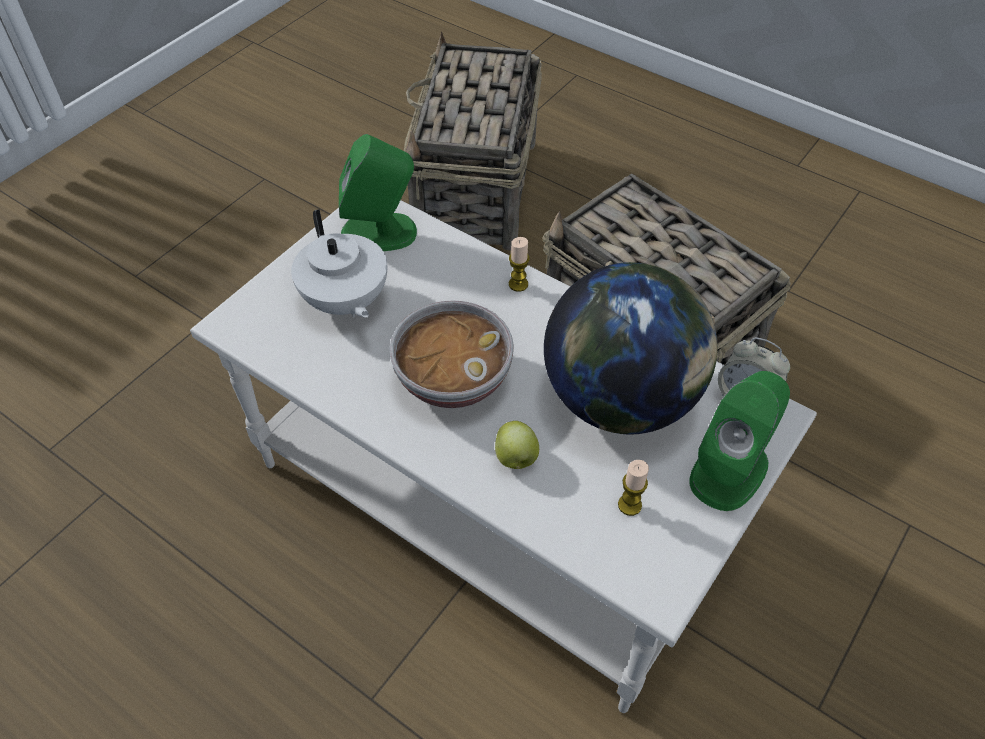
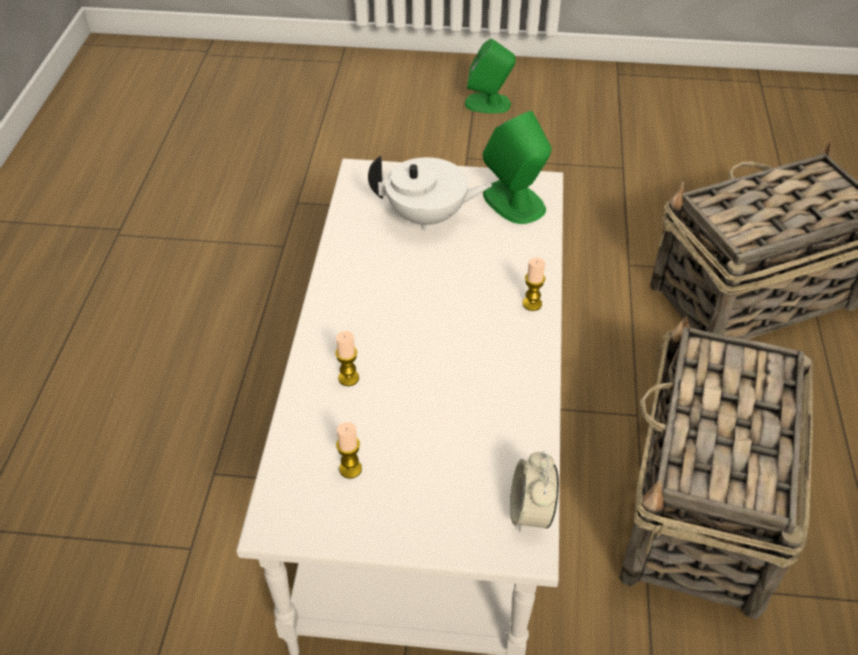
camera: 60 degrees right, 5 degrees down
white teapot [291,209,387,318] -> white teapot turned 120 degrees counterclockwise [368,156,492,231]
bowl [390,300,514,408] -> none
apple [495,421,539,469] -> candle [335,331,359,386]
globe [544,262,718,435] -> none
green speaker [690,371,790,511] -> green speaker moved to [465,39,516,113]

